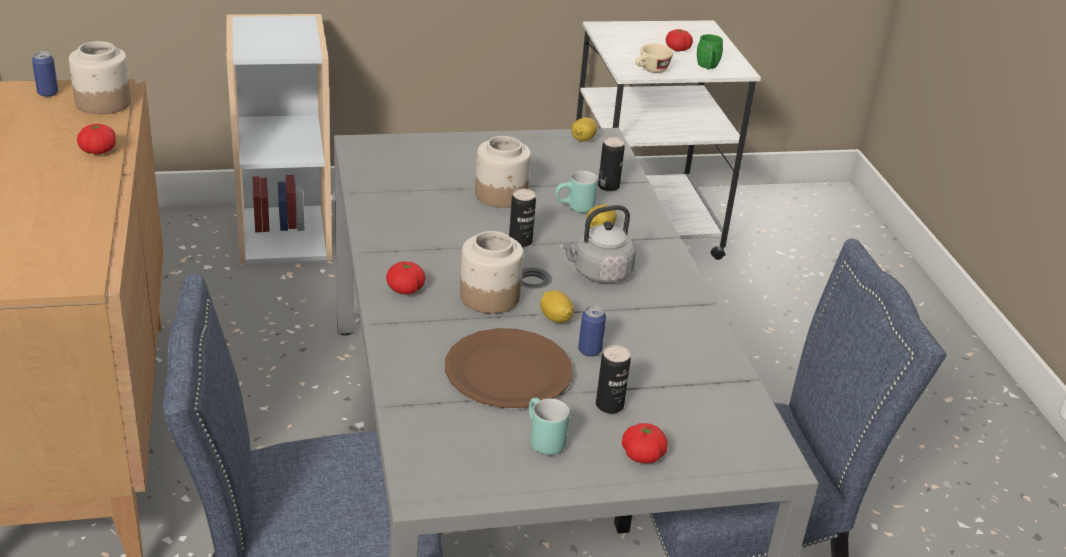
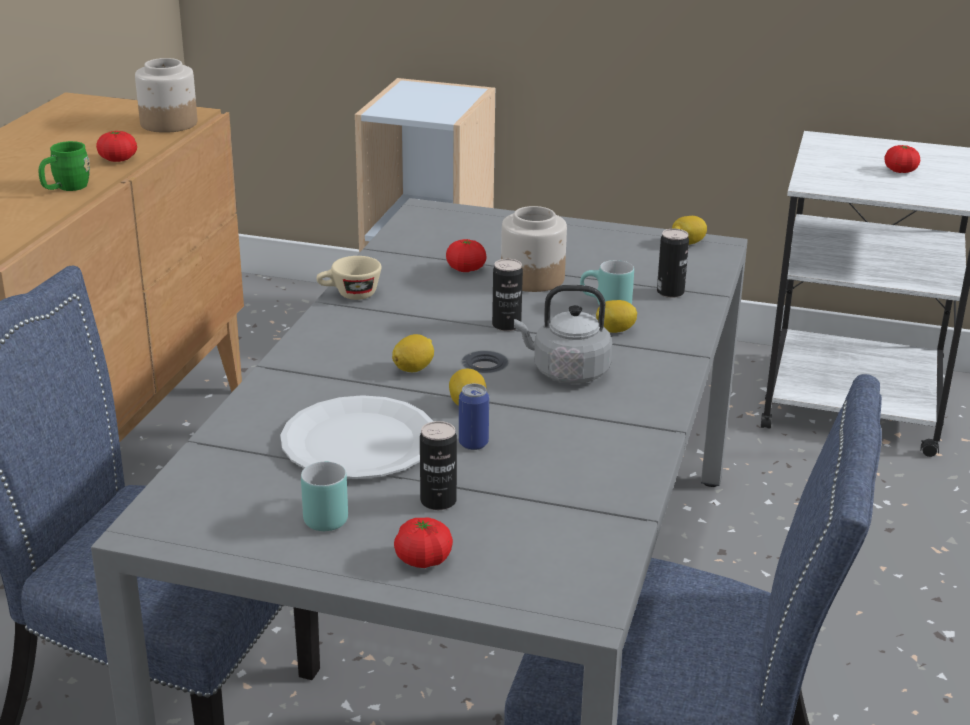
camera: 30 degrees right, 5 degrees down
can [32,51,58,97] -> none
tomato [386,261,426,295] -> tomato moved to [446,239,487,272]
brown plate [445,328,573,408] -> white plate [280,395,434,479]
jar [460,231,523,314] -> lemon [392,334,434,372]
beige cup [635,44,673,73] -> beige cup moved to [317,256,381,300]
green mug [697,34,723,69] -> green mug moved to [39,141,90,191]

